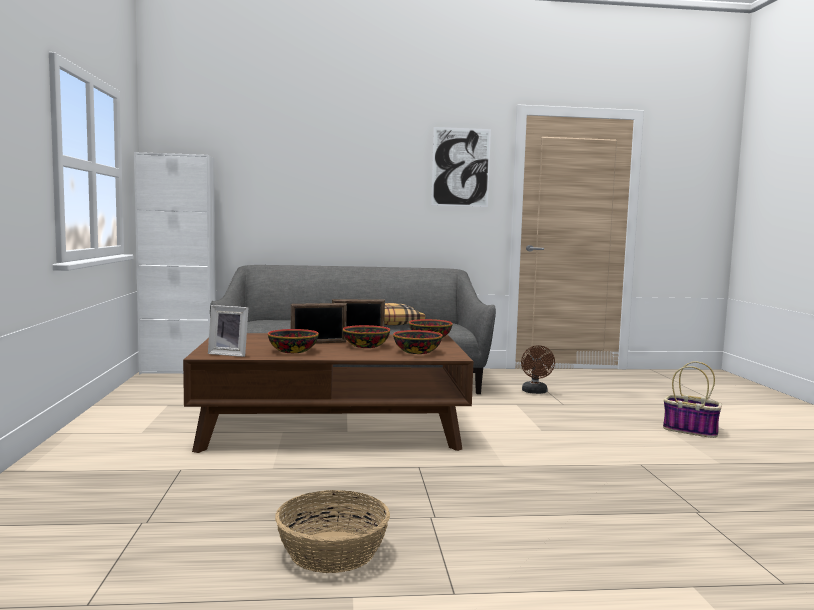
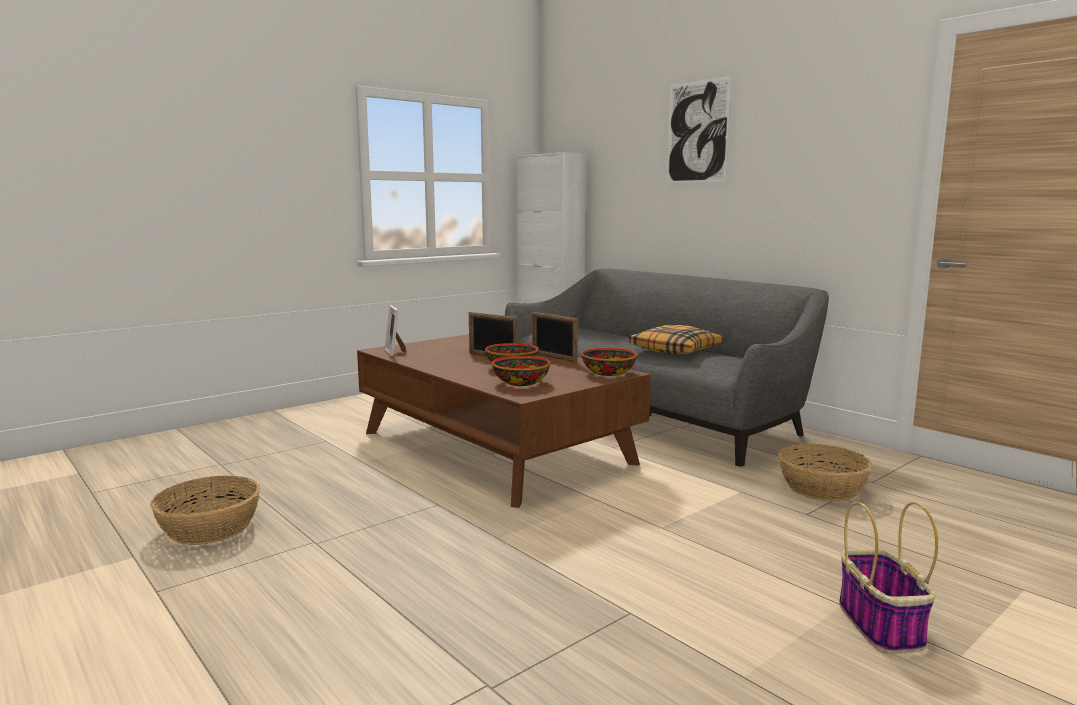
camera: 55 degrees right, 5 degrees up
bowl [268,329,319,353] -> none
picture [431,127,491,207] -> picture moved to [667,76,731,183]
brown fan [521,345,555,394] -> basket [778,444,873,501]

